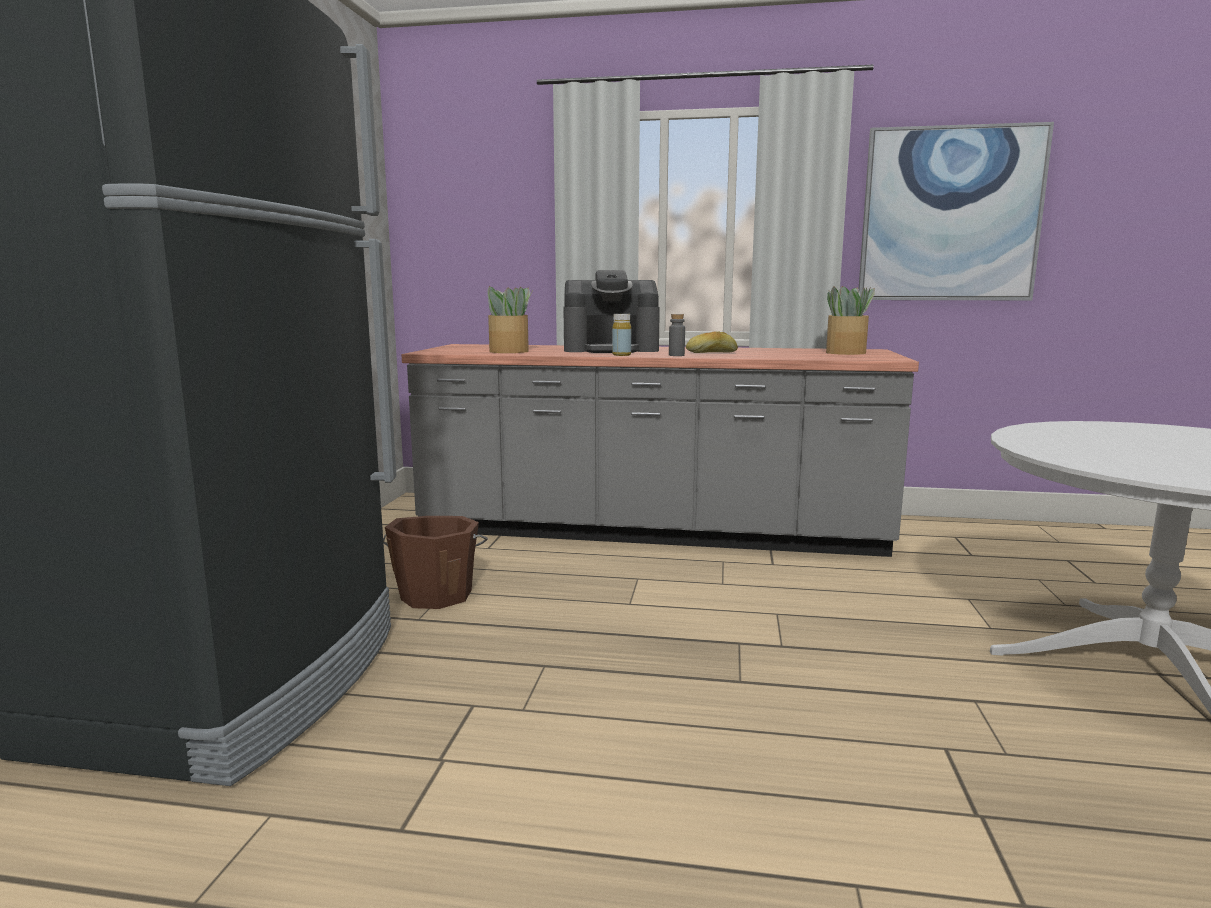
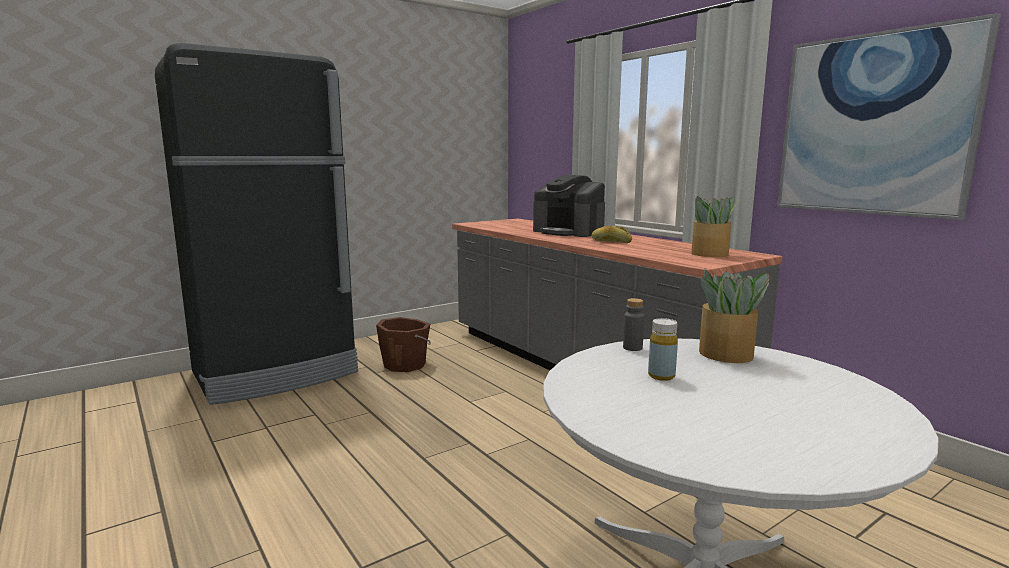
camera: 45 degrees right, 0 degrees up
potted plant [487,286,534,353] -> potted plant moved to [699,268,770,363]
yellow bottle [612,314,631,356] -> yellow bottle moved to [648,318,678,381]
grey bottle [669,314,685,356] -> grey bottle moved to [623,298,644,351]

